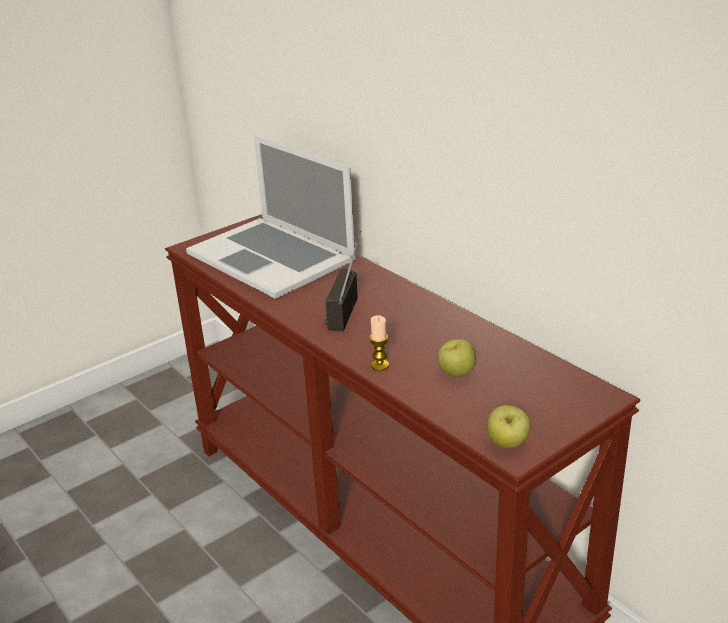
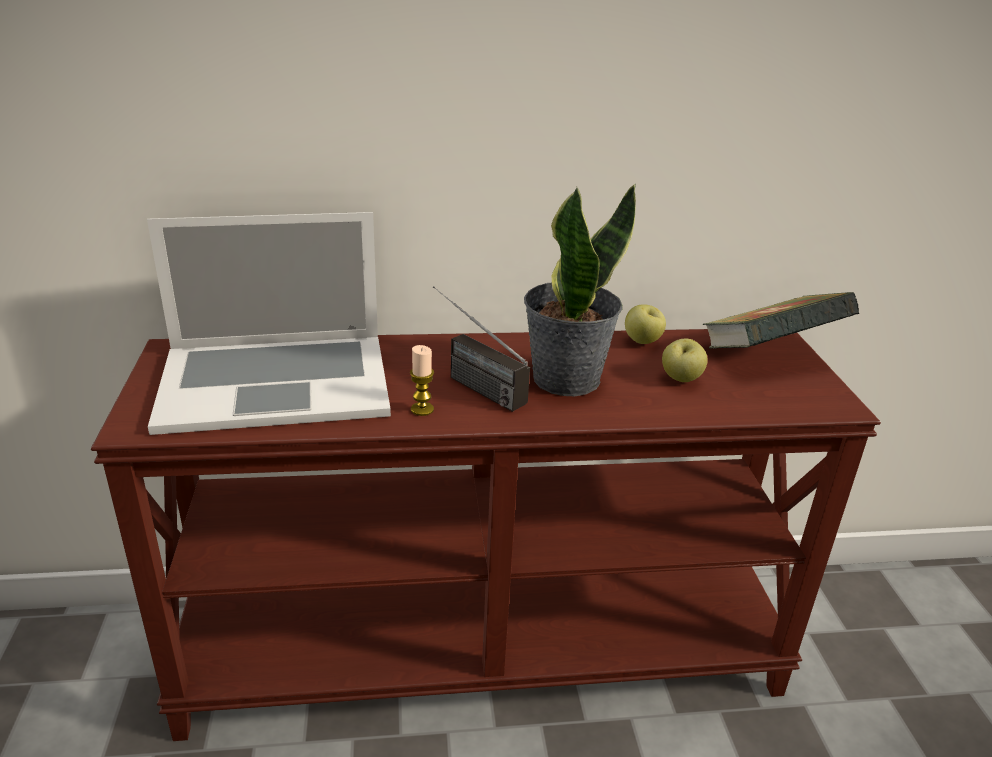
camera: 60 degrees left, 0 degrees up
candle [370,315,389,371] -> candle moved to [410,345,434,416]
apple [487,405,531,448] -> apple moved to [625,304,666,344]
none -> potted plant [524,184,636,396]
none -> book [703,292,860,349]

